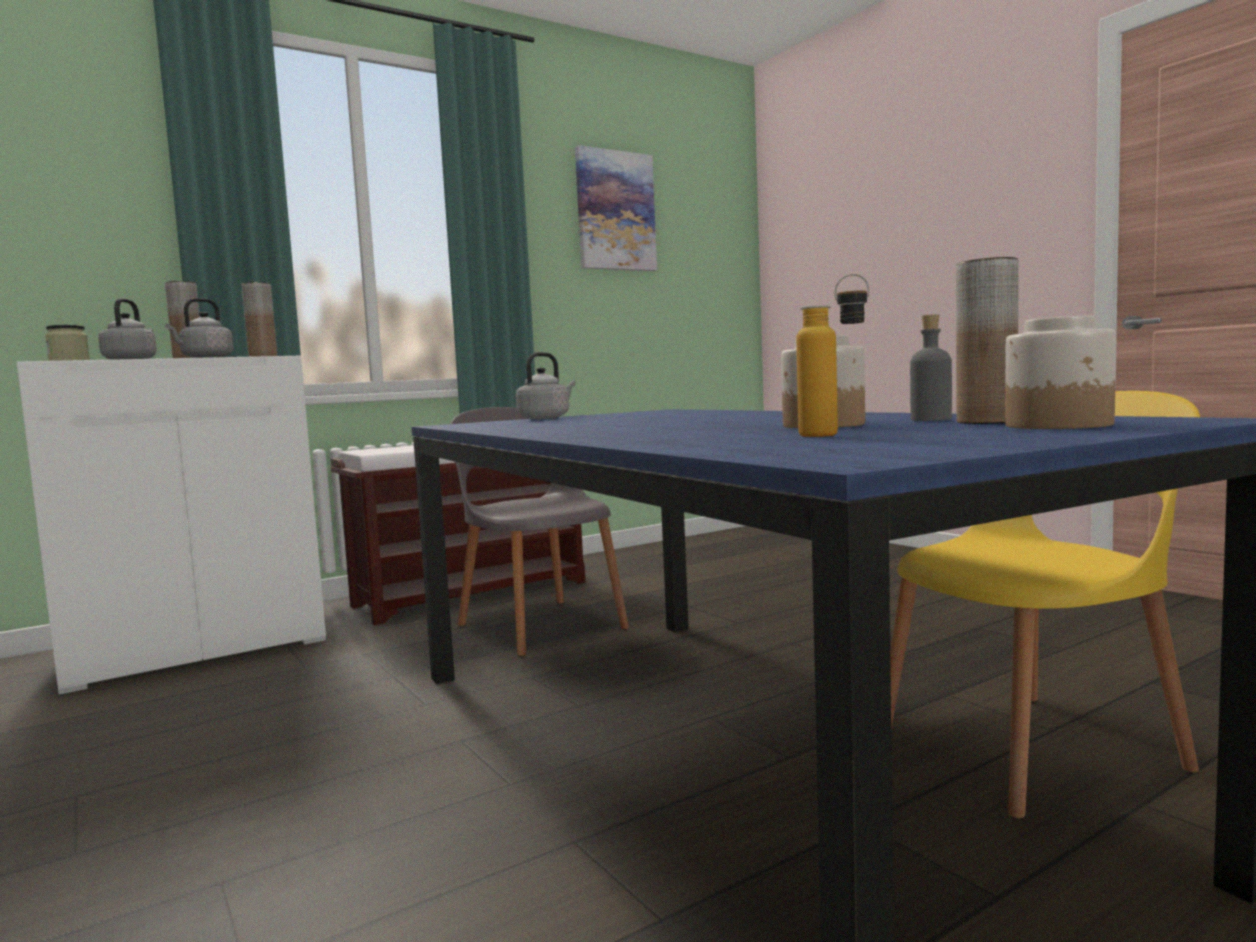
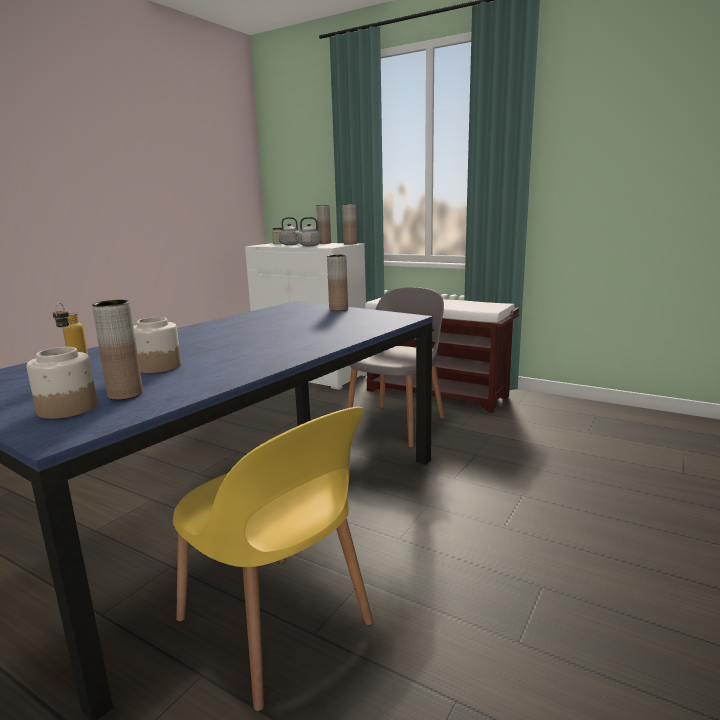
camera: 65 degrees right, 10 degrees up
grey kettle [516,352,576,419] -> brown vase [327,255,348,311]
picture [575,145,657,271] -> none
grey bottle [910,314,952,421] -> none

